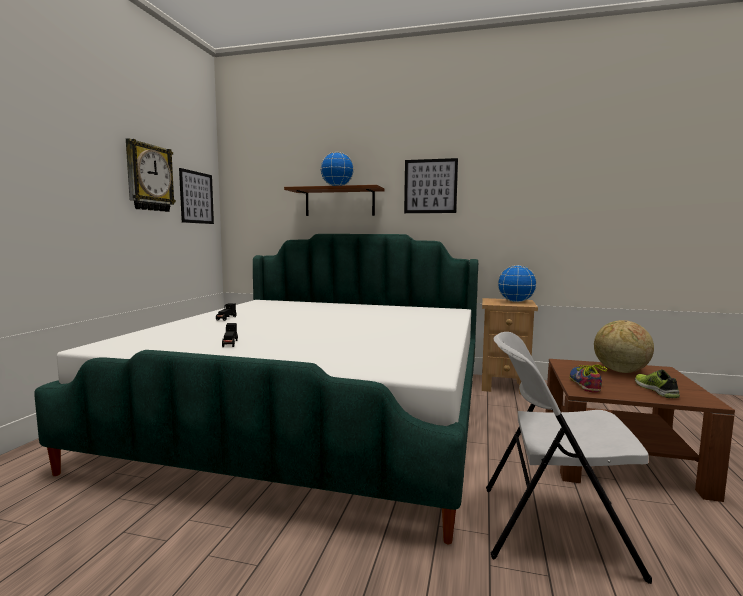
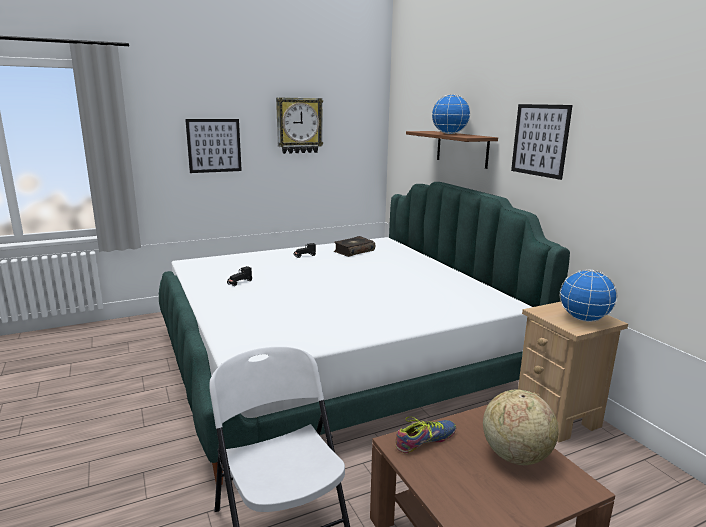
camera: 50 degrees right, 10 degrees up
picture [179,168,214,224] -> picture moved to [185,119,242,173]
shoe [635,369,680,398] -> none
none -> book [334,236,375,257]

